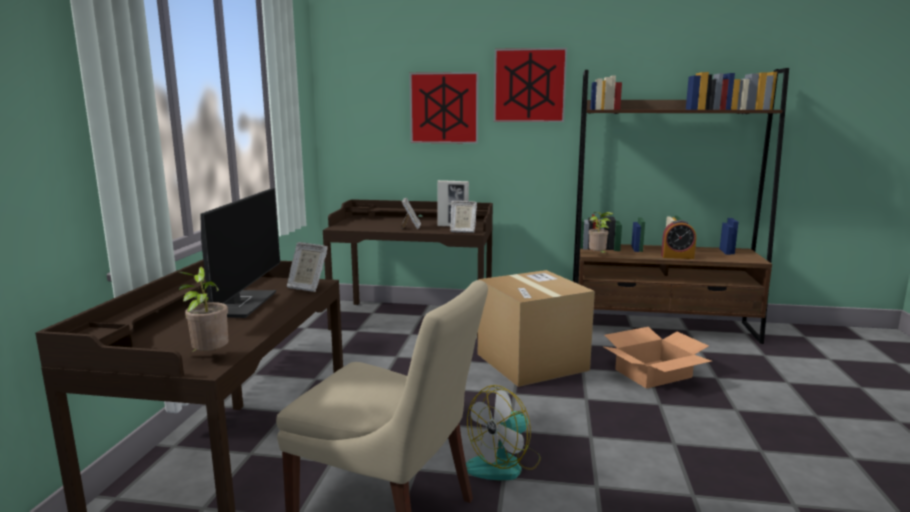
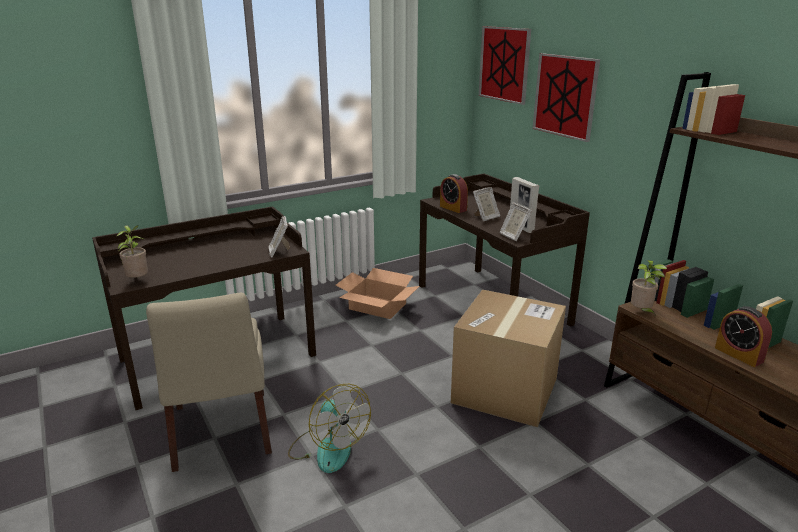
camera: 50 degrees right, 10 degrees up
monitor [200,188,280,318] -> none
fan [466,385,541,481] -> fan turned 135 degrees counterclockwise [288,384,371,473]
picture [494,48,567,122] -> picture moved to [479,26,531,105]
cardboard box [602,327,711,389] -> cardboard box moved to [336,268,419,319]
none -> alarm clock [440,174,468,213]

